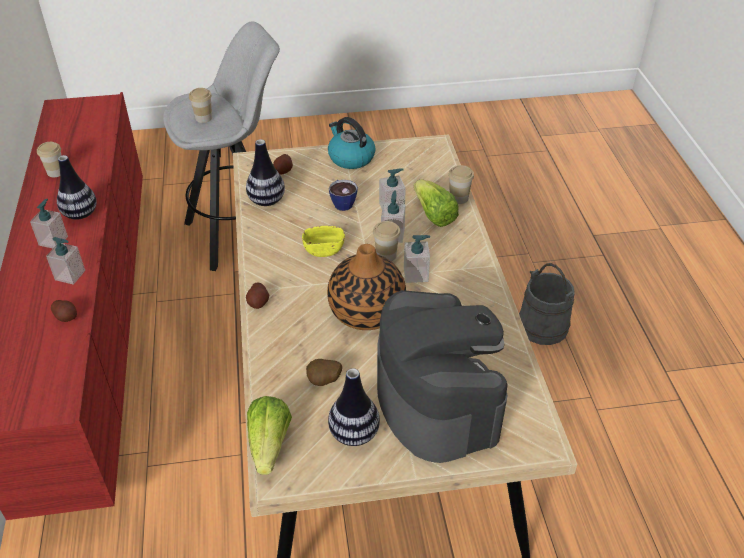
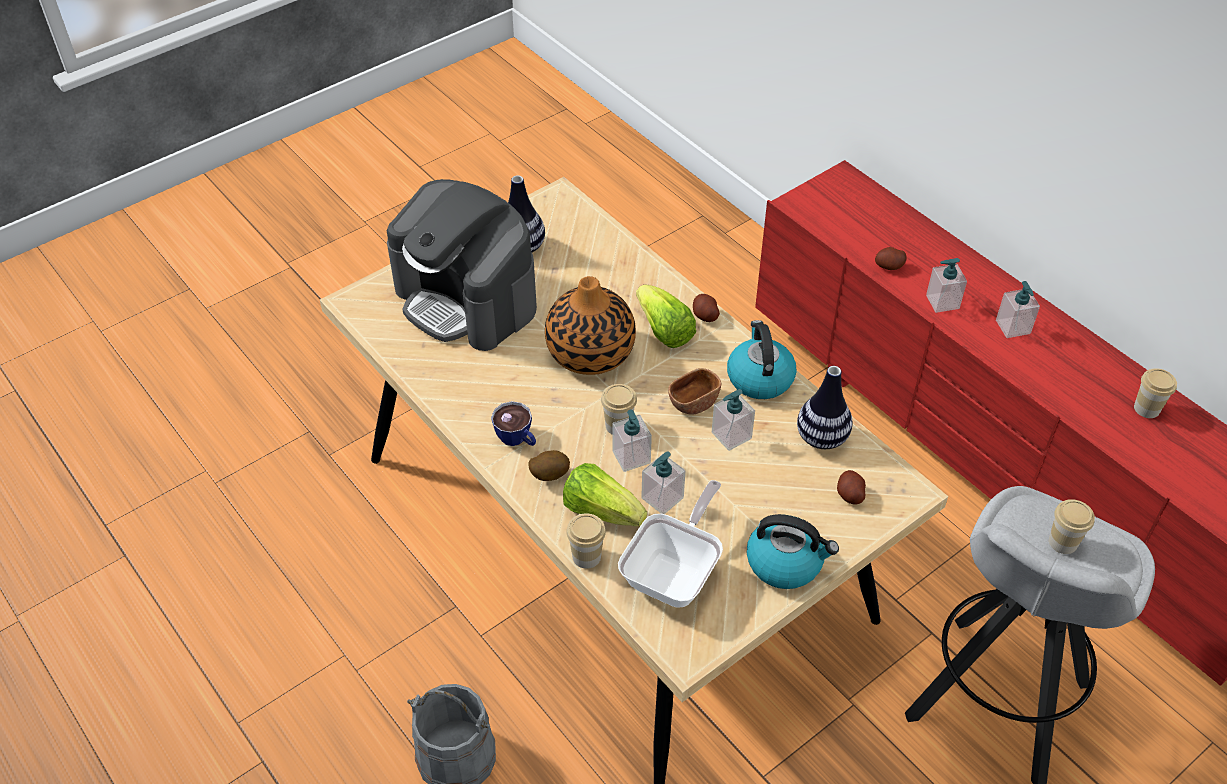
camera: 150 degrees right, 5 degrees up
vase [57,155,97,220] -> none
lettuce [247,396,292,475] -> lettuce moved to [636,284,696,348]
yellow bowl [302,226,345,257] -> brown bowl [668,368,721,415]
potato [306,359,342,386] -> potato moved to [529,450,570,481]
cup [329,180,358,211] -> cup moved to [491,401,536,446]
soap dispenser [404,235,430,283] -> soap dispenser moved to [712,389,755,451]
none -> frying pan [618,480,723,608]
none -> kettle [727,320,797,399]

